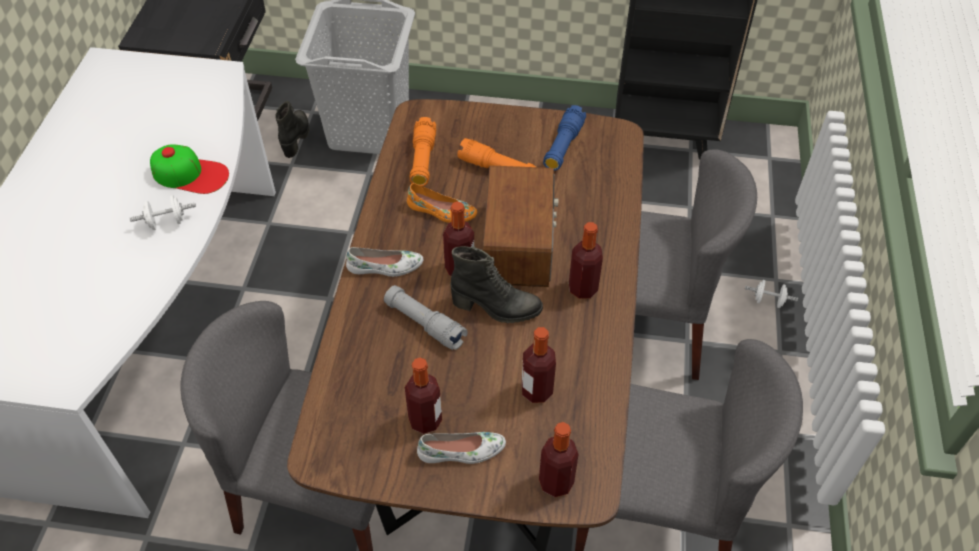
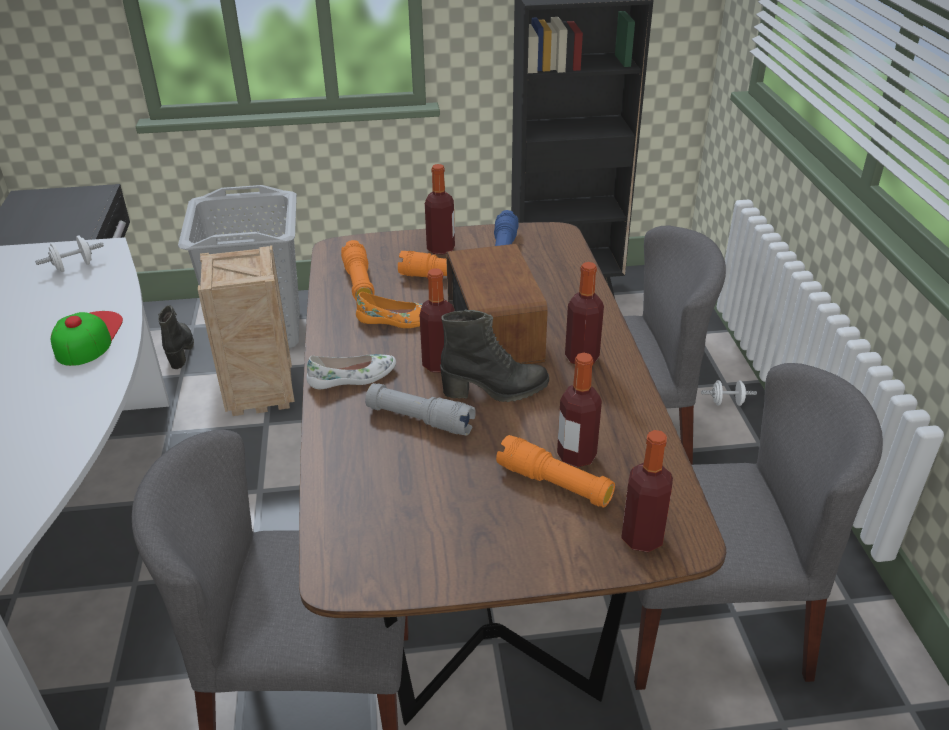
camera: 15 degrees left, 15 degrees down
white dumbbell [130,195,196,230] -> white dumbbell moved to [35,236,104,272]
cap [150,144,229,194] -> cap turned 90 degrees counterclockwise [51,311,123,366]
bottle [405,358,442,434] -> bottle moved to [425,164,455,255]
white shoe [417,432,506,464] -> none
none -> crate [198,245,295,416]
none -> orange flashlight [496,435,615,508]

